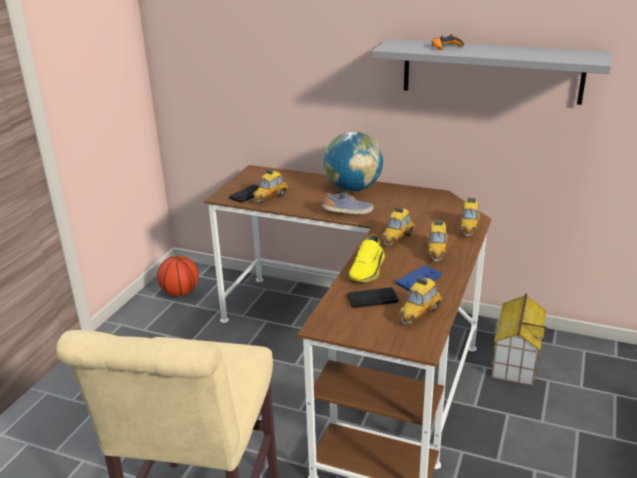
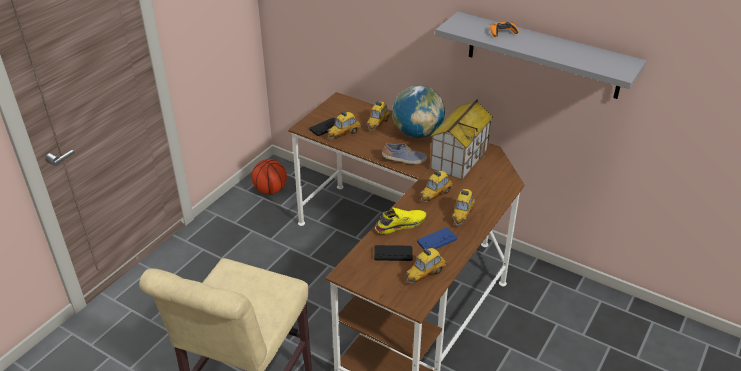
camera: 10 degrees right, 10 degrees up
yellow shoe [349,235,385,282] -> yellow shoe turned 150 degrees counterclockwise [375,207,426,234]
toy car [460,198,480,236] -> toy car moved to [366,101,391,131]
toy house [491,294,547,386] -> toy house moved to [430,99,493,180]

